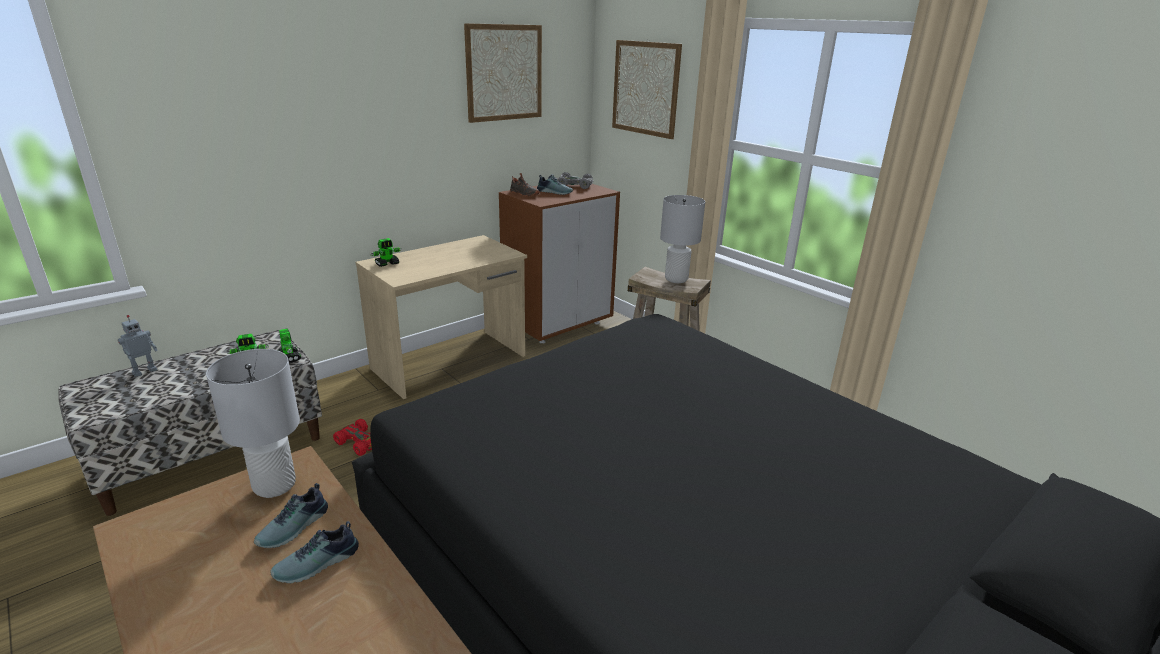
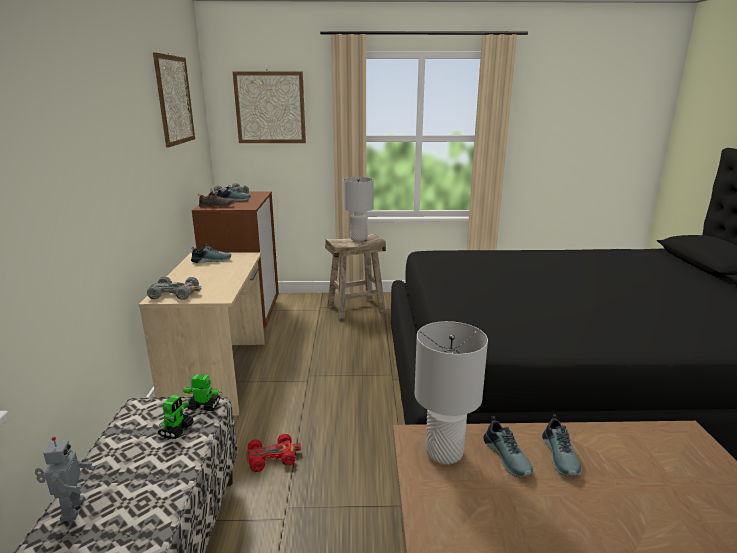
camera: 50 degrees left, 5 degrees down
toy robot [371,238,402,267] -> grey toy car [147,277,202,300]
none -> shoe [191,244,231,263]

